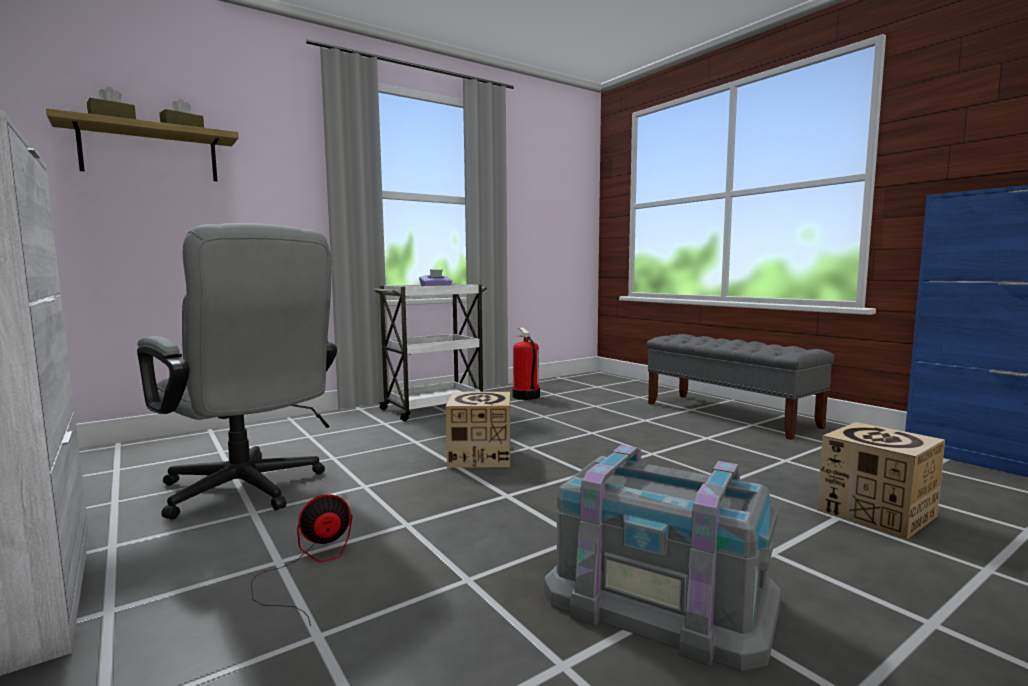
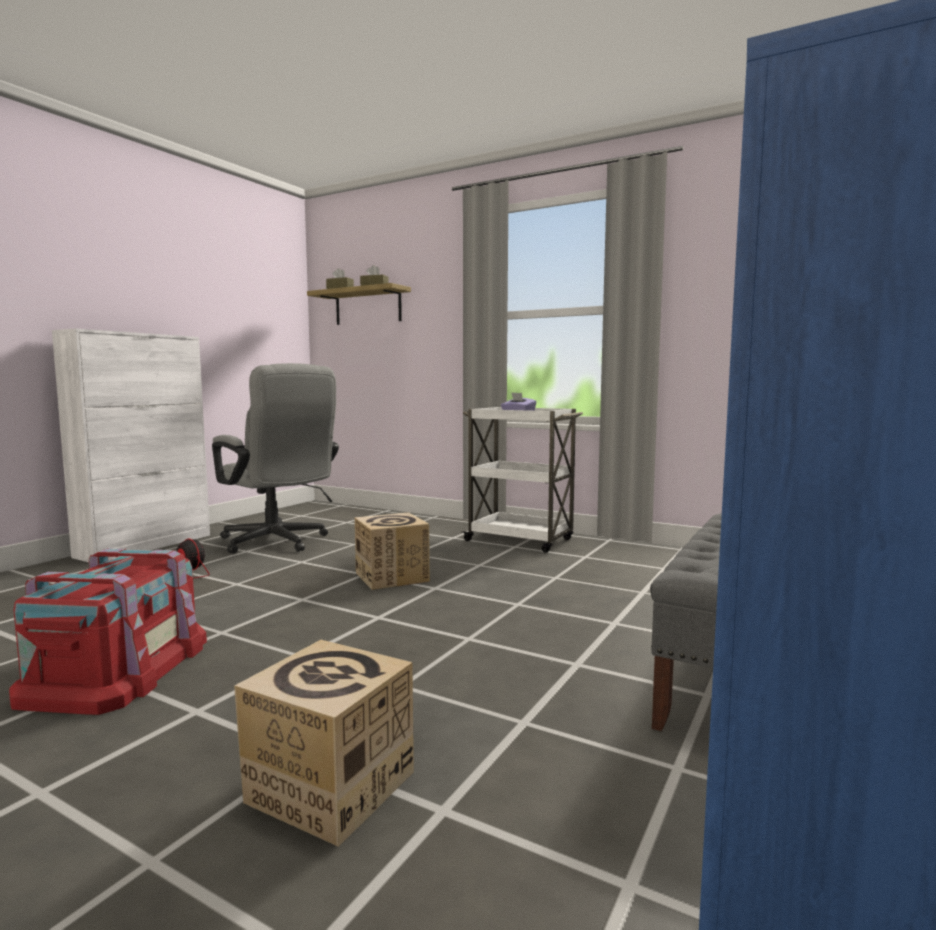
camera: 65 degrees right, 0 degrees up
grey office chair [137,223,337,520] -> grey office chair turned 60 degrees counterclockwise [212,363,339,554]
fire extinguisher [512,328,540,400] -> none
grey storage box [544,445,781,671] -> red storage box [9,548,207,715]

